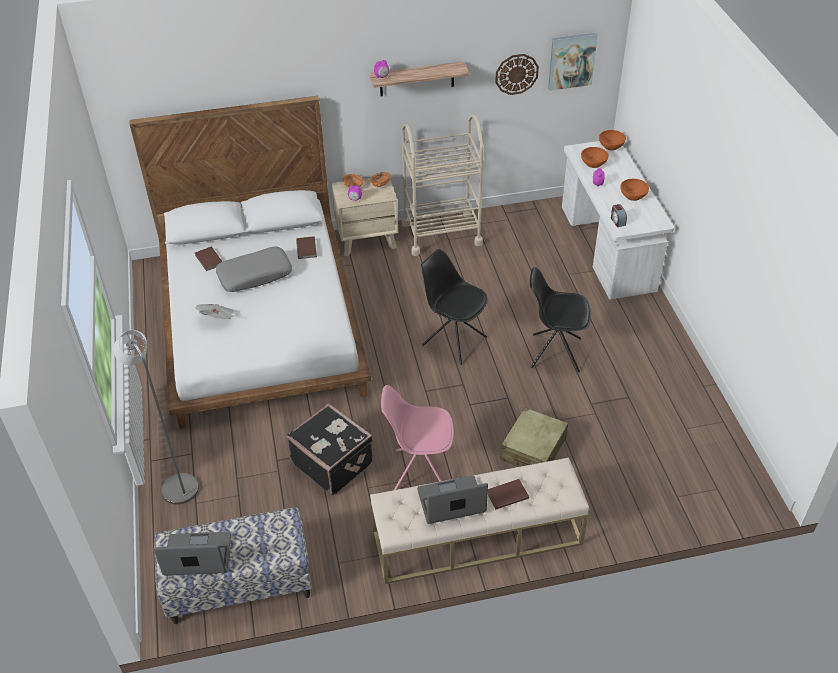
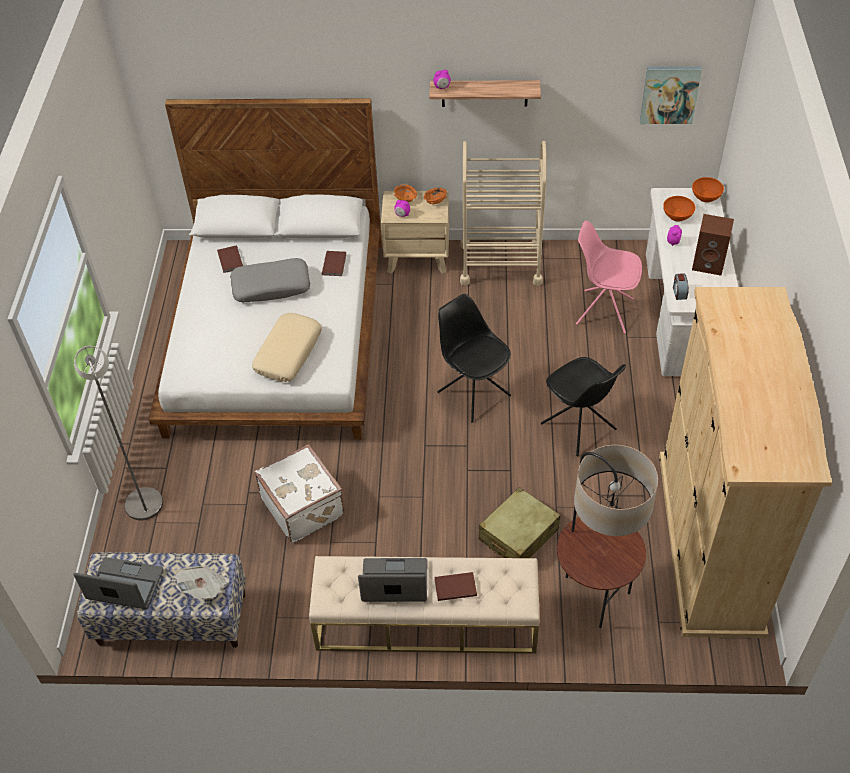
camera: 15 degrees right, 5 degrees up
newspaper [195,304,237,319] -> newspaper moved to [175,566,229,599]
black suitcase [286,403,373,495] -> white suitcase [255,444,345,543]
pink chair [381,385,454,490] -> pink chair moved to [576,221,642,334]
wall clock [495,54,539,95] -> none
black chair [530,267,591,372] -> black chair turned 150 degrees counterclockwise [541,357,626,456]
orange bowl [621,179,649,201] -> brown speaker [692,214,734,276]
none -> beige pillow [252,313,322,382]
none -> floor lamp [557,445,658,628]
none -> beige wardrobe [659,287,832,638]

